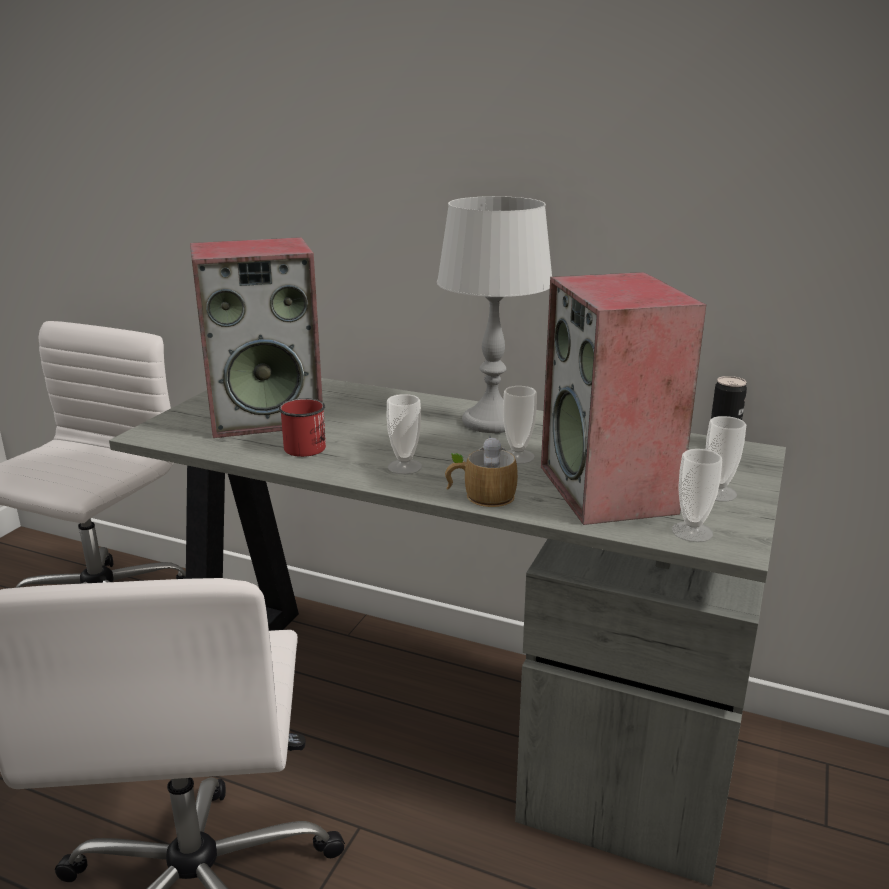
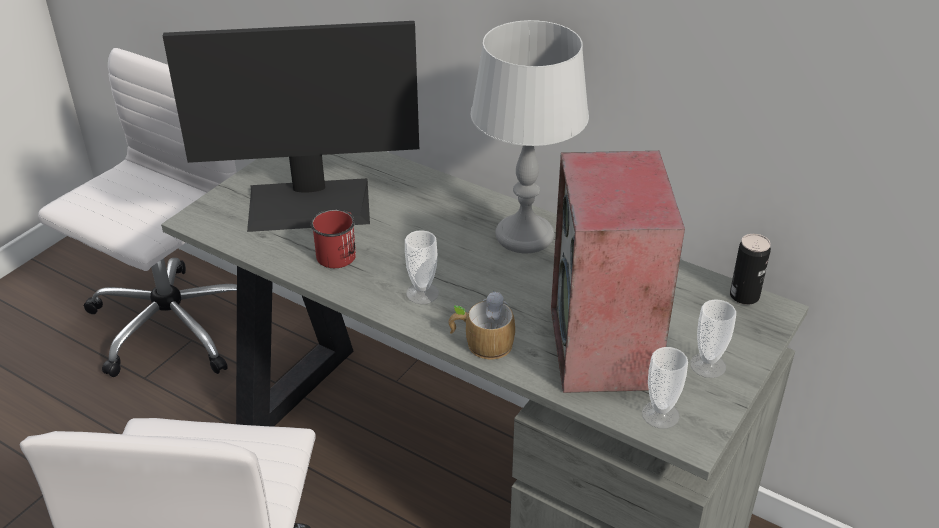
camera: 10 degrees right, 15 degrees up
speaker [190,237,323,438] -> monitor [163,21,419,232]
cup [503,386,537,464] -> none

